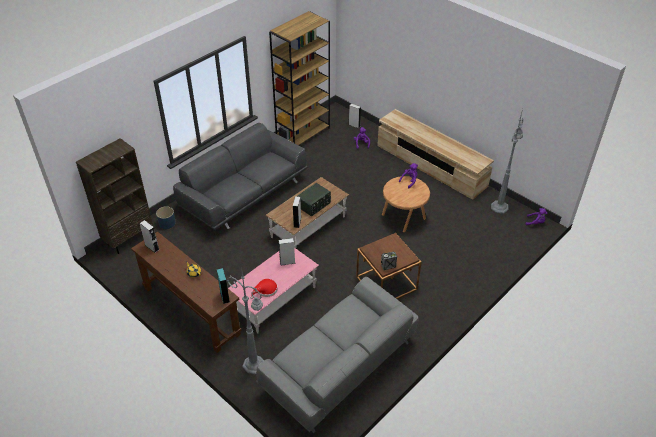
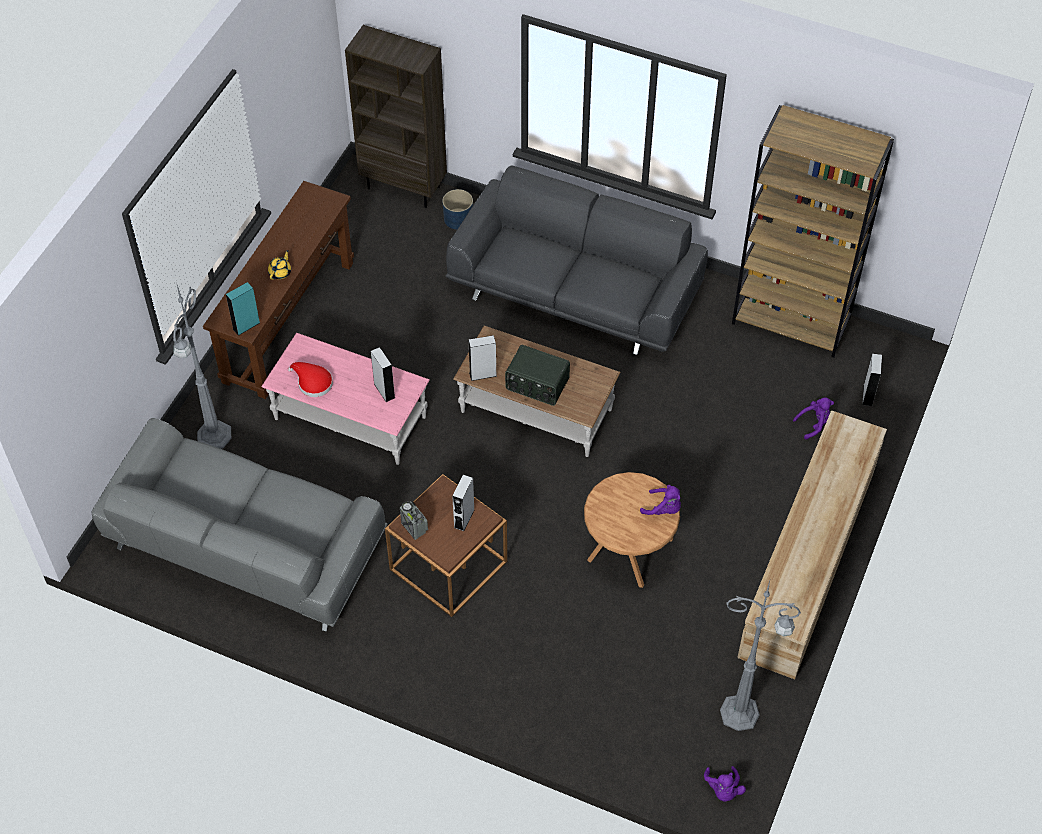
camera: 70 degrees right, 10 degrees up
grey speaker [140,220,159,253] -> grey speaker moved to [452,475,475,531]

